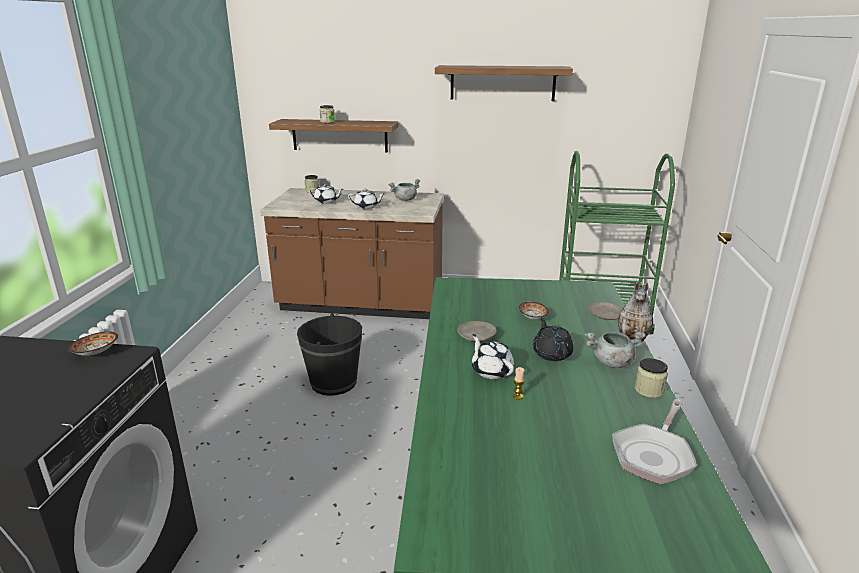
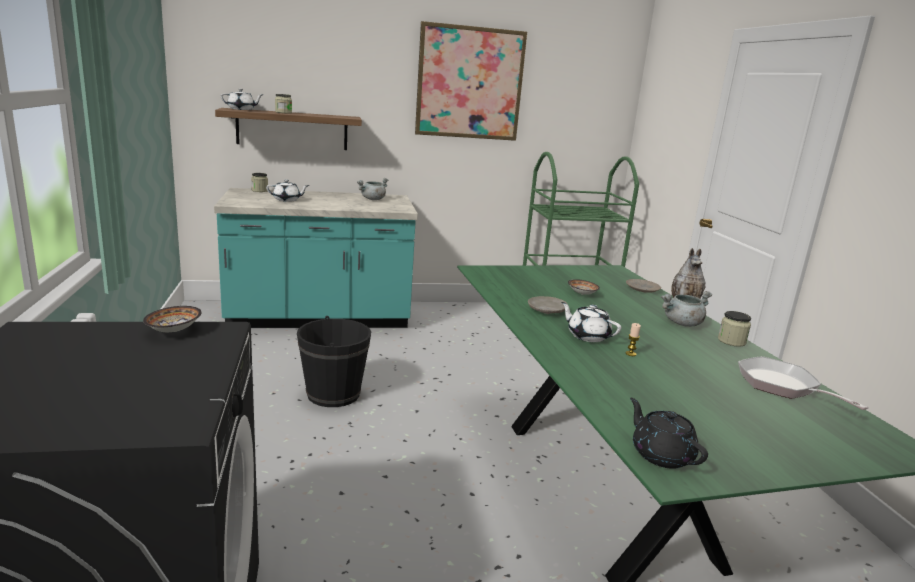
camera: 20 degrees left, 5 degrees down
brown counter [260,188,444,319] -> turquoise counter [214,188,418,328]
white teapot [348,189,386,209] -> white teapot moved to [220,88,262,110]
shelf [435,65,573,101] -> picture [415,21,527,141]
black teapot [533,317,574,361] -> black teapot moved to [630,398,708,469]
frying pan [612,399,697,484] -> frying pan turned 135 degrees clockwise [738,356,868,410]

